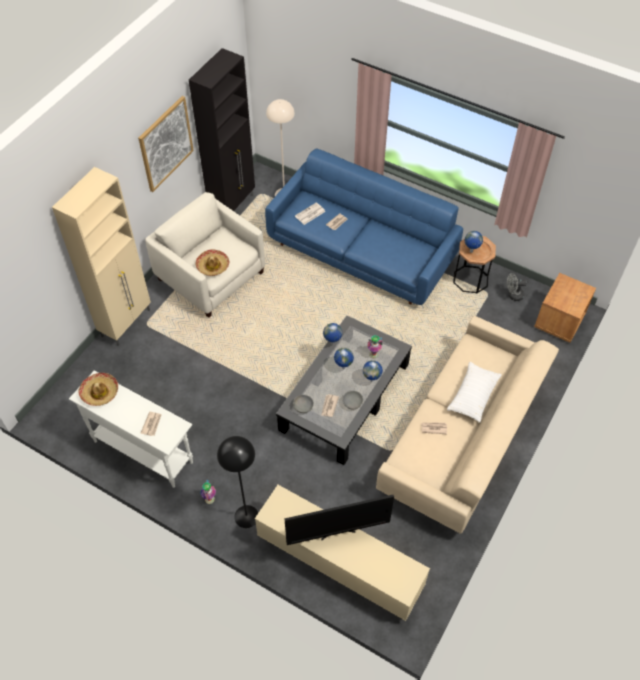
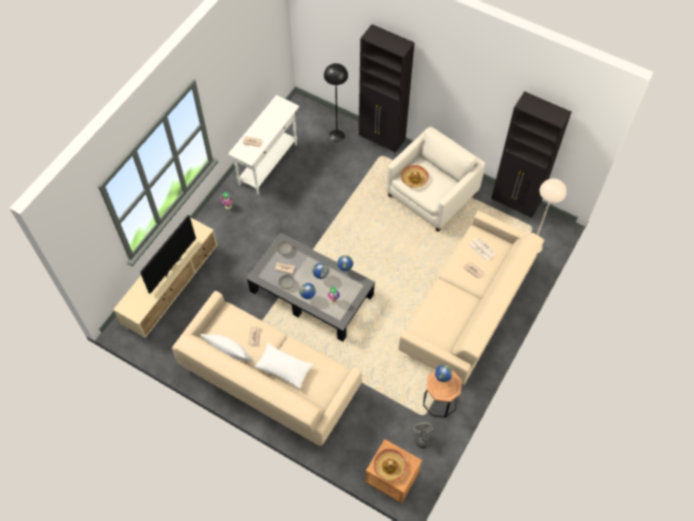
camera: 90 degrees right, 5 degrees up
beige cabinet [52,167,151,346] -> black cabinet [359,24,415,157]
hat [78,373,118,406] -> hat moved to [373,449,407,482]
picture [138,96,194,192] -> none
black floor lamp [217,436,258,528] -> black floor lamp moved to [324,63,348,143]
blue sofa [265,149,463,305] -> beige sofa [398,211,544,385]
television [284,495,394,545] -> television turned 135 degrees counterclockwise [140,215,196,294]
none -> white pillow [200,334,253,362]

